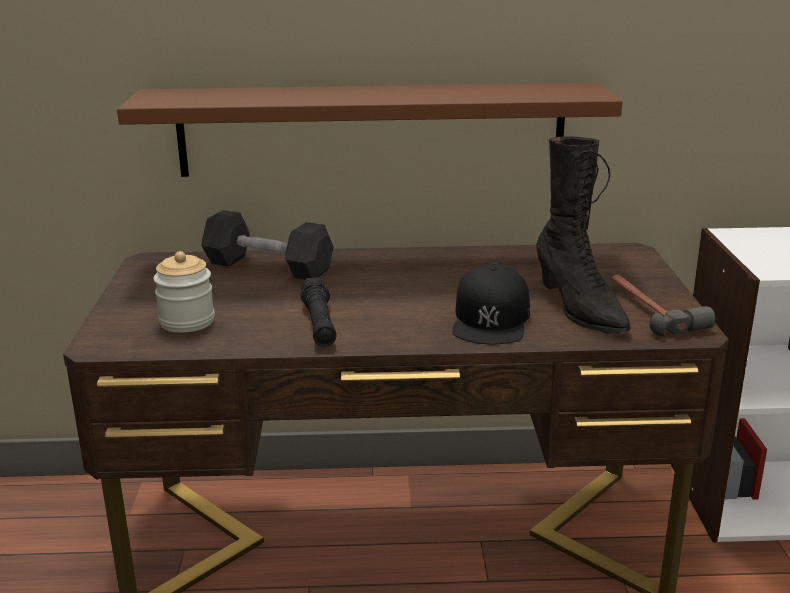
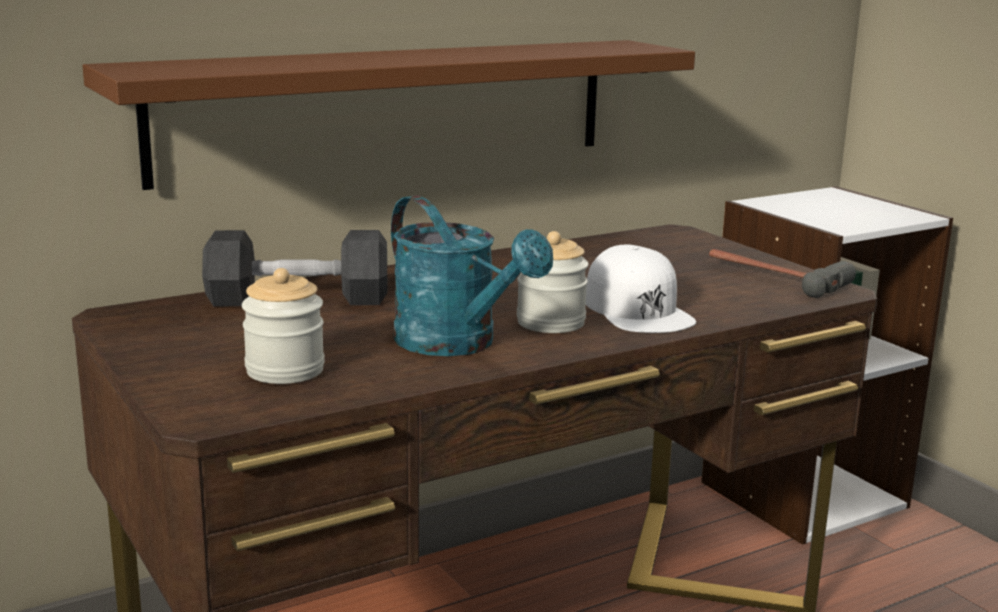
camera: 30 degrees left, 5 degrees down
black flashlight [300,277,337,347] -> turquoise watering can [391,196,553,356]
black cap [452,263,530,344] -> white cap [586,245,696,333]
black boot [536,136,630,334] -> none
none -> jar [517,231,589,333]

